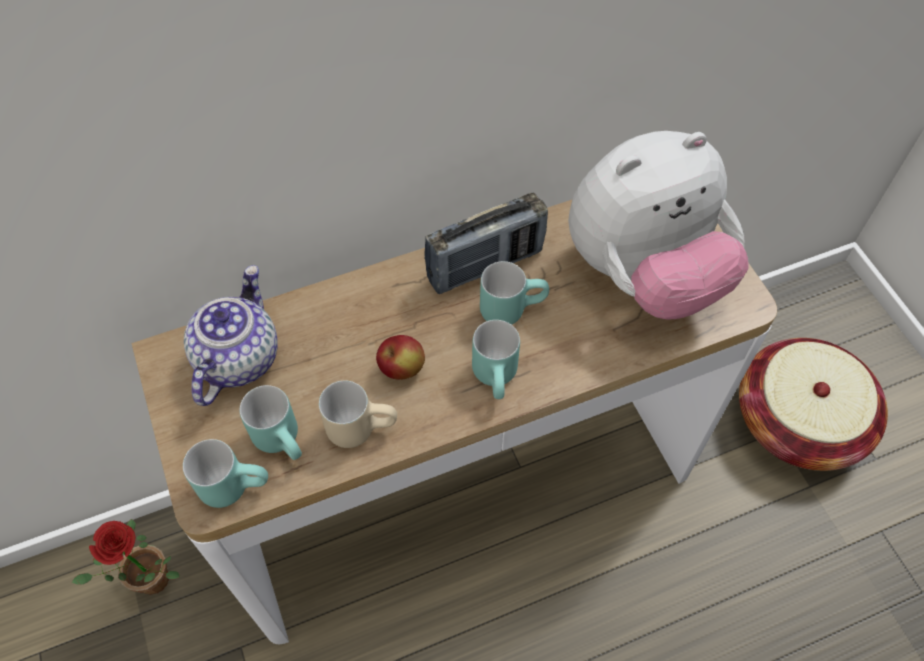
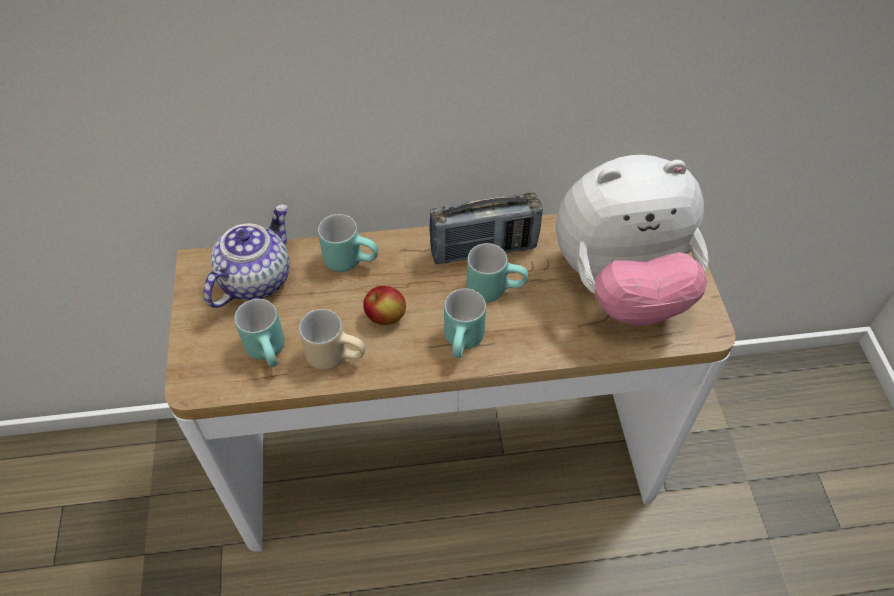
camera: 15 degrees right, 5 degrees down
potted plant [72,519,180,594] -> none
turquoise mug [183,439,268,508] -> turquoise mug moved to [318,214,378,272]
basket [739,338,888,471] -> none

